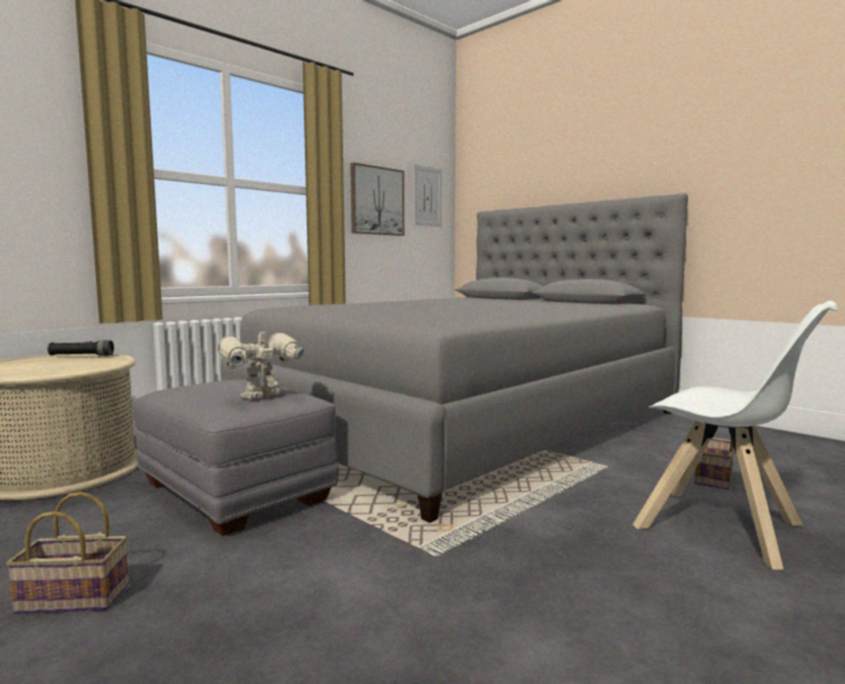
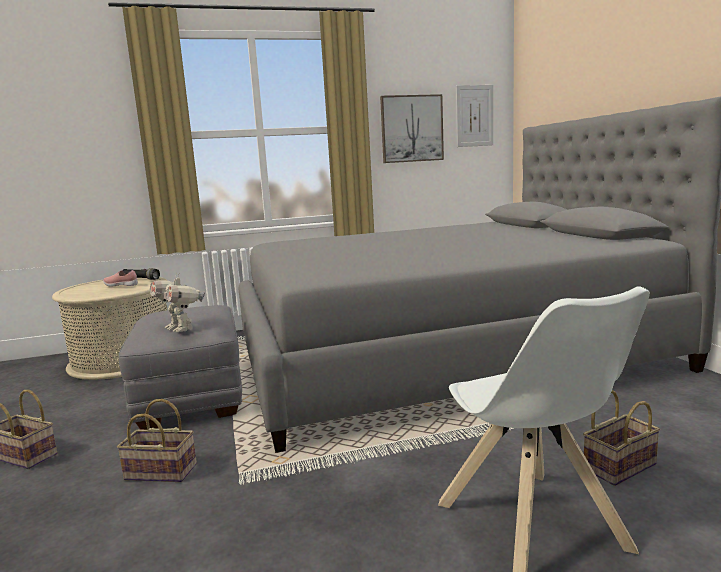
camera: 30 degrees right, 5 degrees up
toy robot [218,325,304,399] -> toy robot turned 120 degrees counterclockwise [150,272,205,332]
none -> pink shoe [103,270,138,287]
none -> basket [117,399,197,482]

